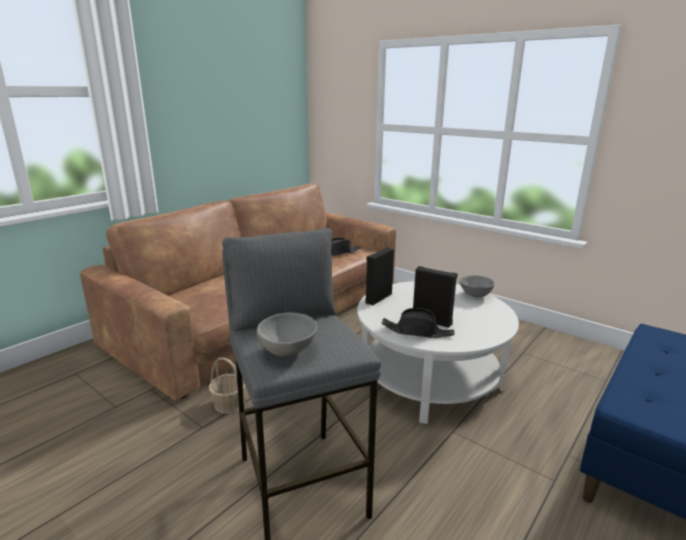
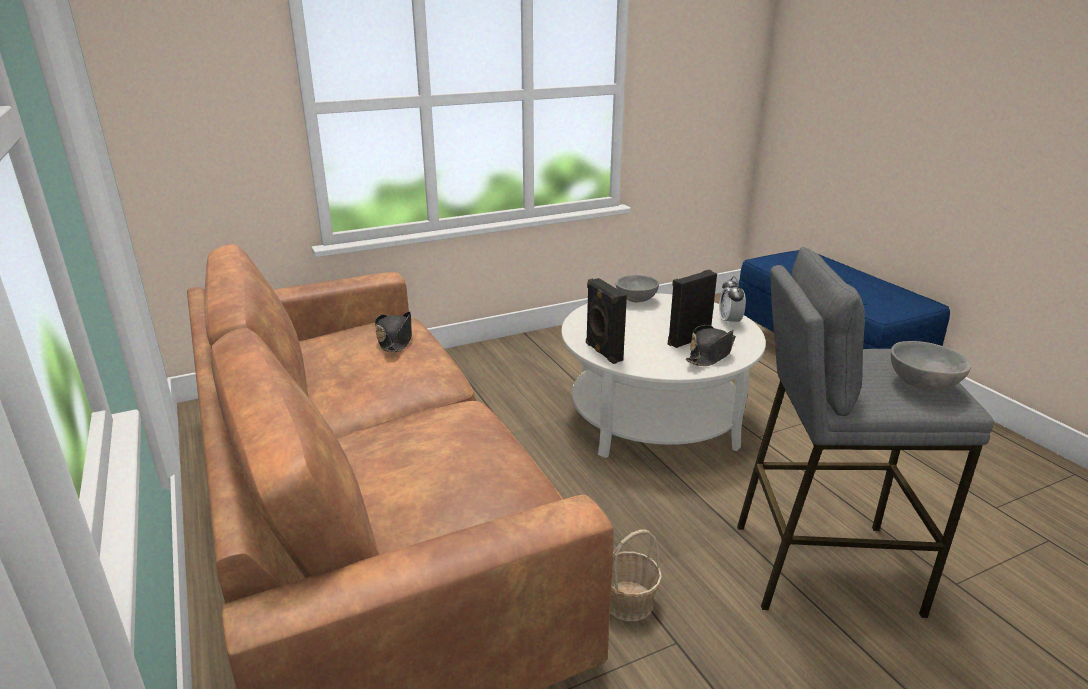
camera: 65 degrees left, 5 degrees up
none -> alarm clock [719,276,746,326]

